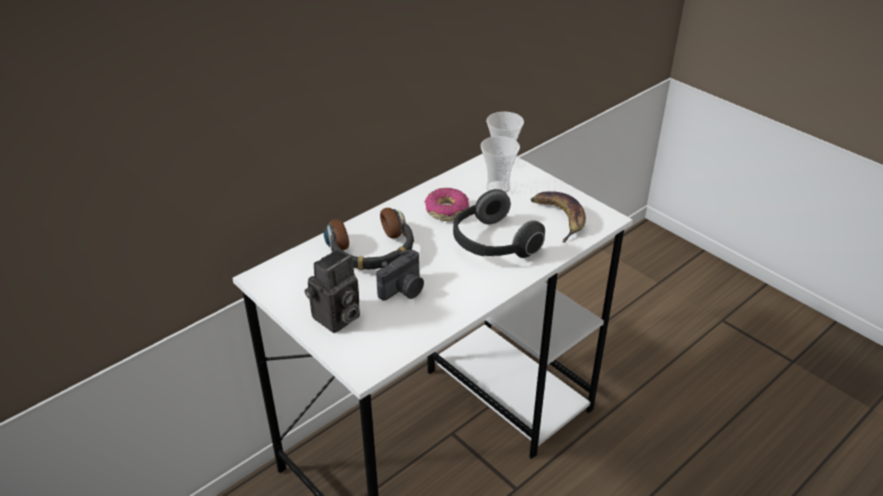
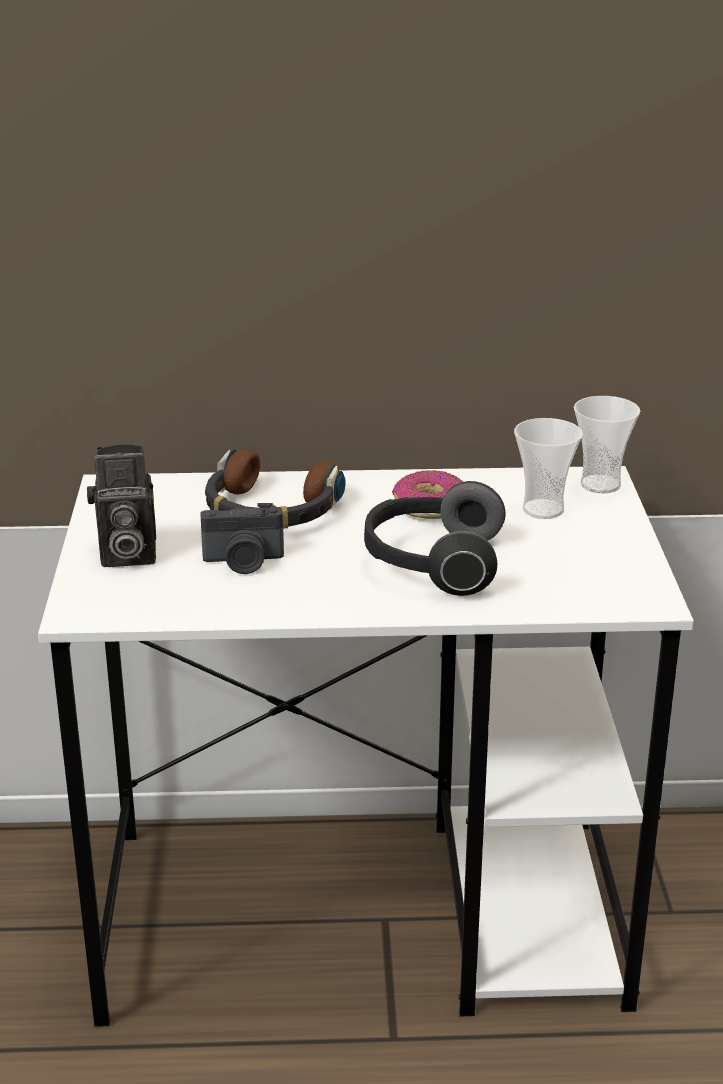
camera: 40 degrees right, 10 degrees down
banana [531,191,586,243] -> none

